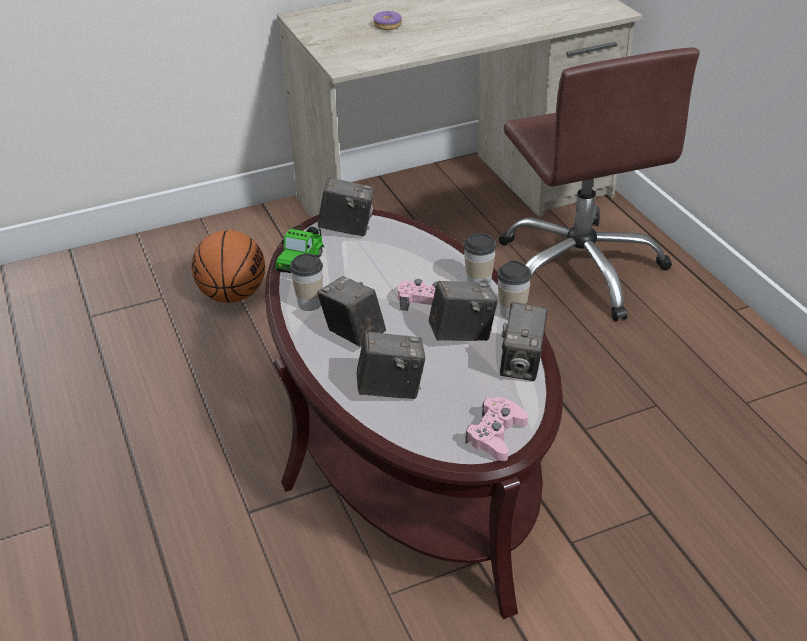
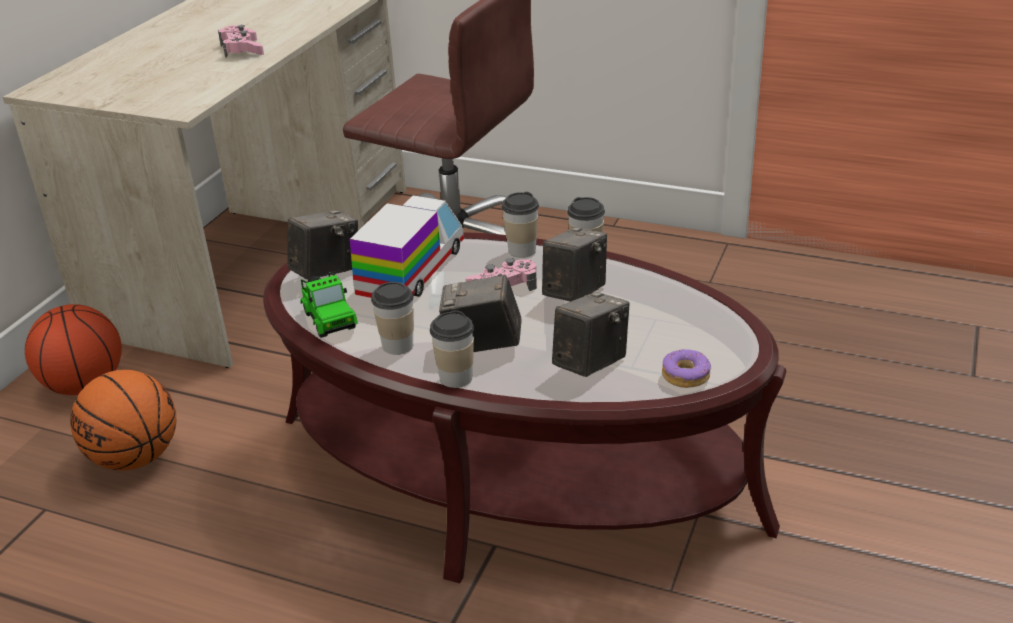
camera: 45 degrees left, 5 degrees down
donut [373,11,402,30] -> donut moved to [662,349,711,388]
pink game controller [465,397,528,462] -> pink game controller moved to [218,25,264,58]
camera [500,302,548,381] -> none
none -> basketball [25,304,122,395]
none -> toy truck [350,195,464,298]
none -> cup [430,310,474,388]

